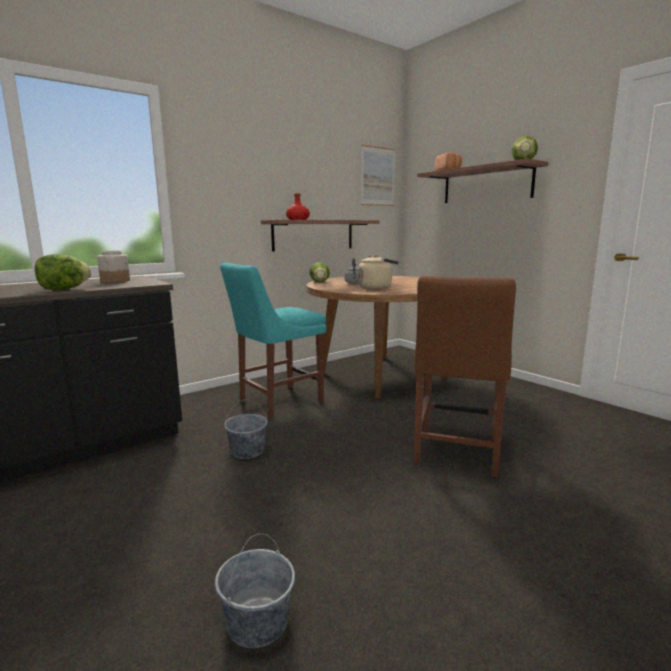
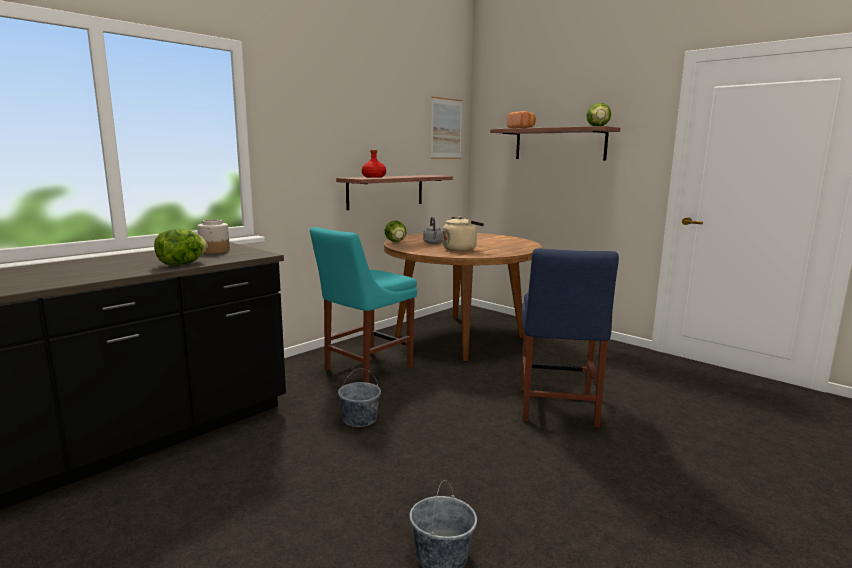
camera: 10 degrees left, 0 degrees up
brown chair [413,276,516,477] -> blue chair [521,248,619,427]

